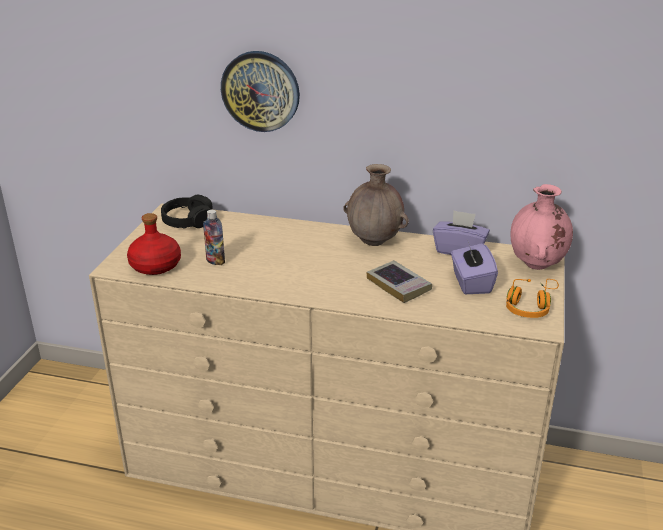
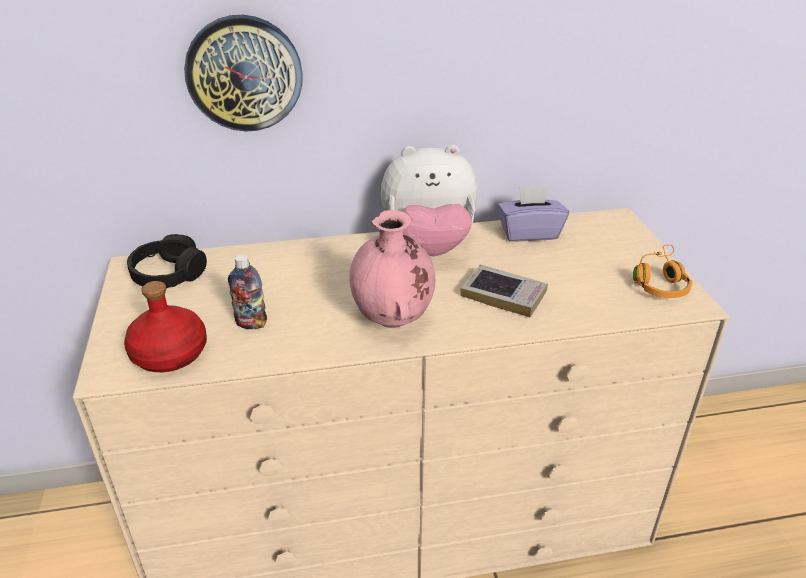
camera: 25 degrees left, 5 degrees up
brown vase [343,164,409,246] -> plush toy [381,145,478,256]
purple tissue box [451,242,498,294] -> none
pink vase [511,184,573,270] -> pink vase moved to [349,210,435,328]

